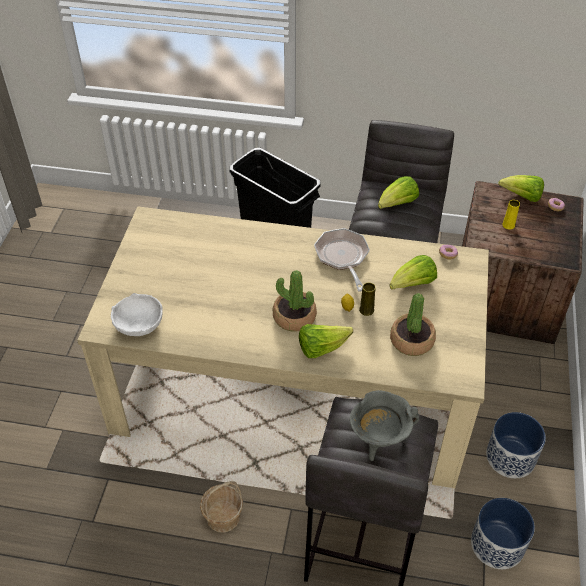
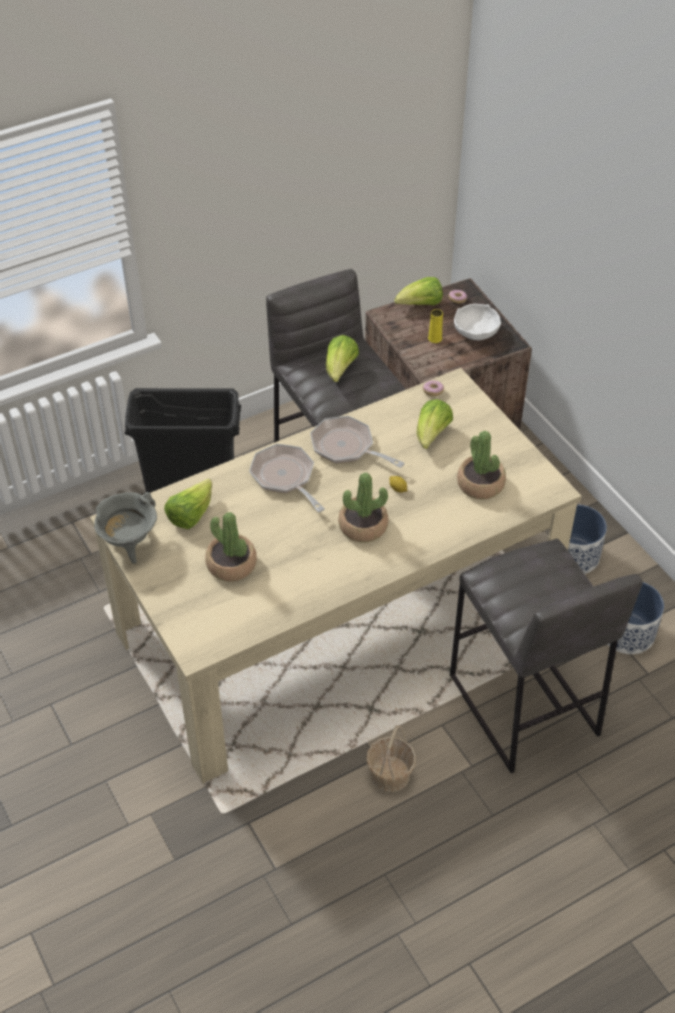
camera: 40 degrees left, 0 degrees up
white bowl [111,293,163,336] -> white bowl moved to [454,304,501,340]
lettuce [299,324,353,358] -> lettuce moved to [164,479,212,529]
grey cooking pot [350,390,419,461] -> grey cooking pot moved to [94,492,157,564]
yellow vase [359,282,376,316] -> none
none -> potted plant [205,512,257,582]
none -> frying pan [249,444,325,512]

